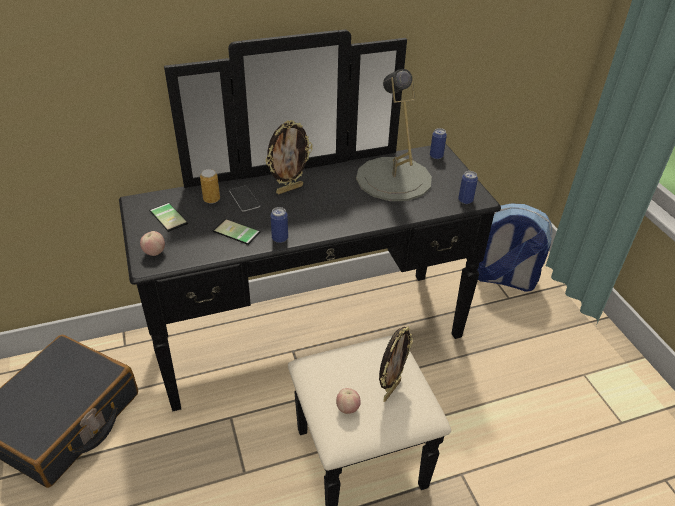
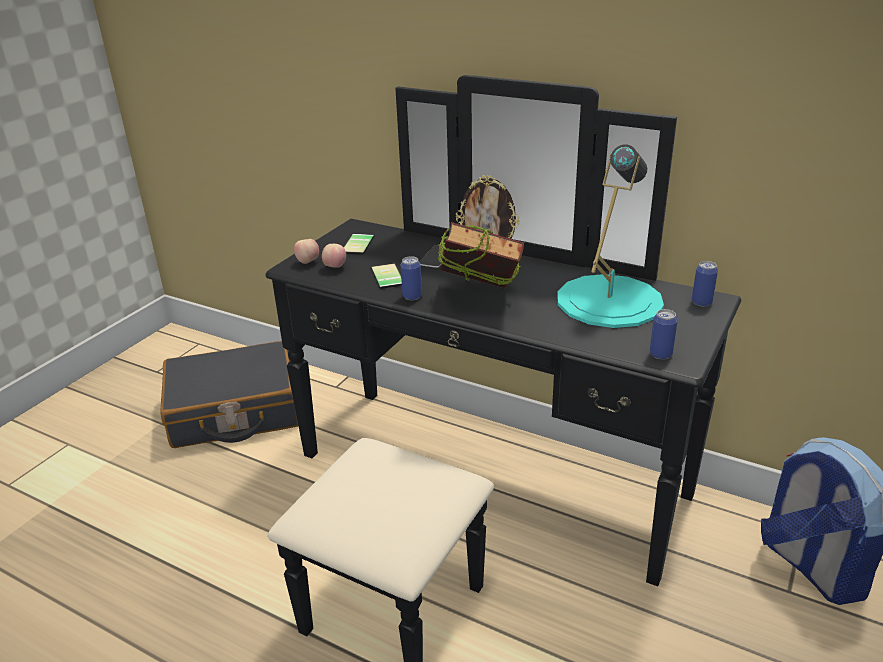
camera: 50 degrees right, 10 degrees down
can [200,169,220,204] -> none
apple [336,388,361,414] -> apple moved to [322,244,346,268]
grey table lamp [356,69,432,201] -> turquoise table lamp [557,144,664,328]
picture frame [379,326,413,402] -> none
none -> book [438,222,524,288]

